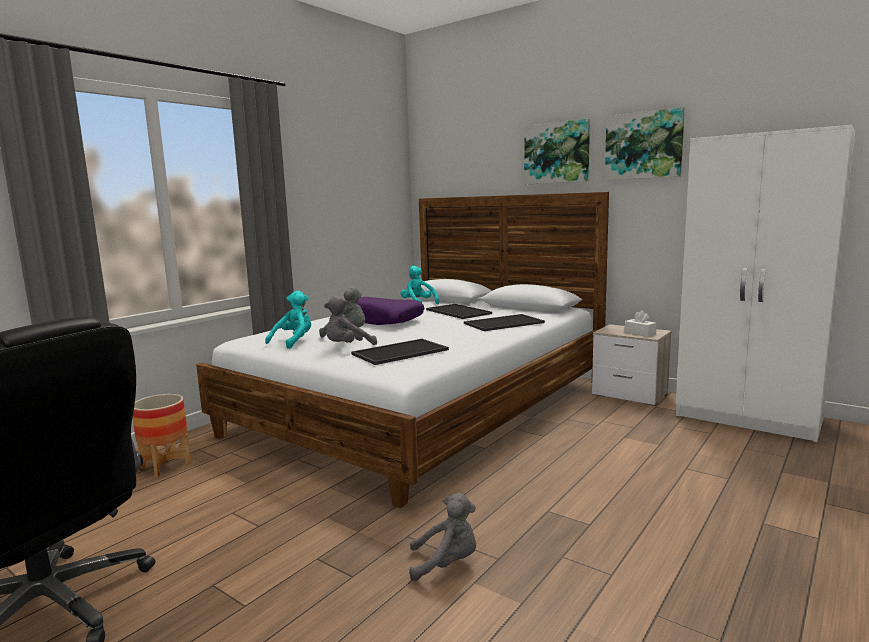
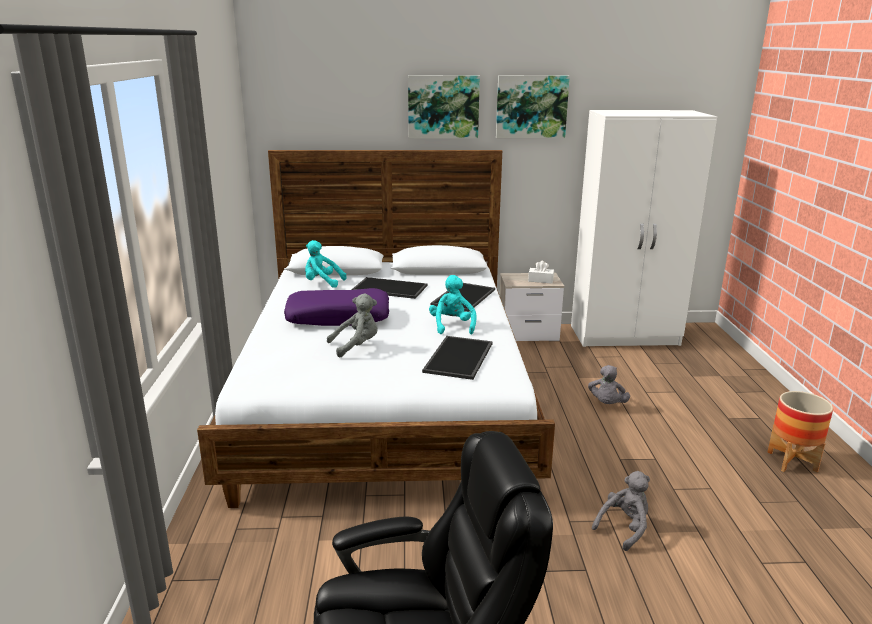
camera: 40 degrees left, 10 degrees up
planter [133,394,191,477] -> planter moved to [767,391,833,473]
turquoise plush toy [265,291,311,349] -> turquoise plush toy moved to [429,275,477,334]
grey plush toy [324,296,377,345] -> grey plush toy moved to [588,365,630,404]

